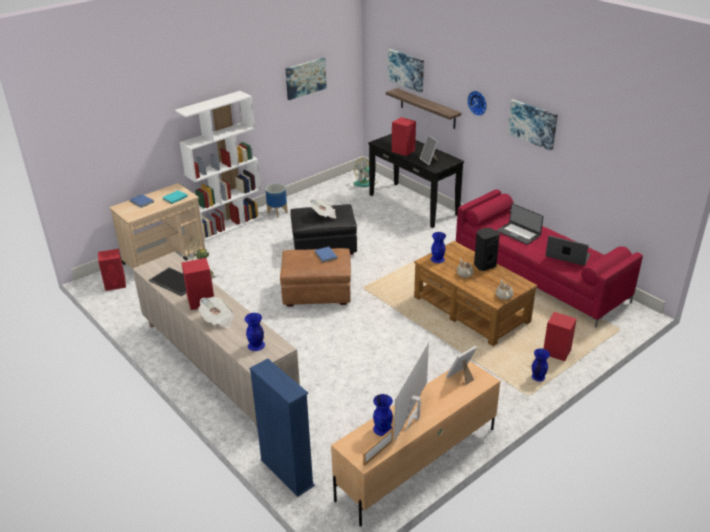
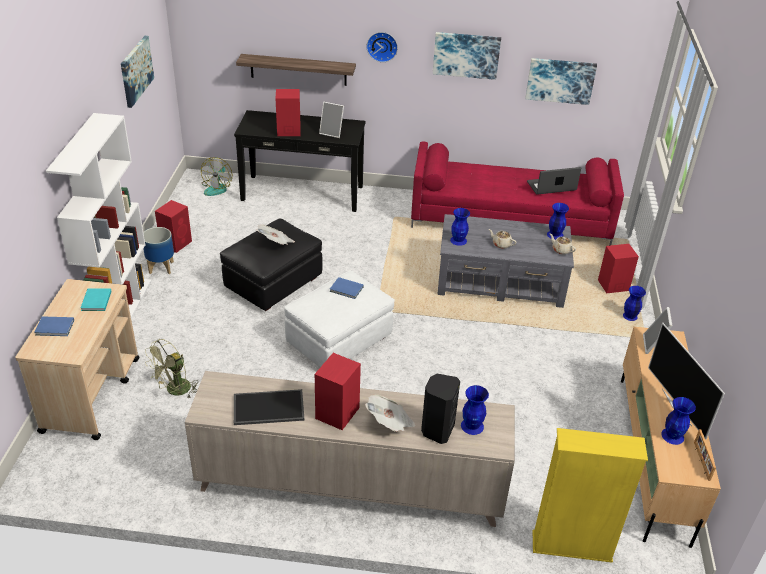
camera: 45 degrees left, 5 degrees up
red speaker [98,249,126,291] -> red speaker moved to [155,200,192,253]
blue bookcase [249,358,315,497] -> yellow bookcase [533,428,648,563]
brown ottoman [280,248,351,307] -> white ottoman [284,271,395,367]
picture [388,49,424,93] -> picture moved to [526,58,597,105]
brown coffee table [414,241,538,346] -> grey coffee table [437,214,574,308]
black speaker [474,228,500,271] -> black speaker moved to [421,374,460,444]
laptop [497,203,544,245] -> none
none -> blue vase [547,203,569,240]

